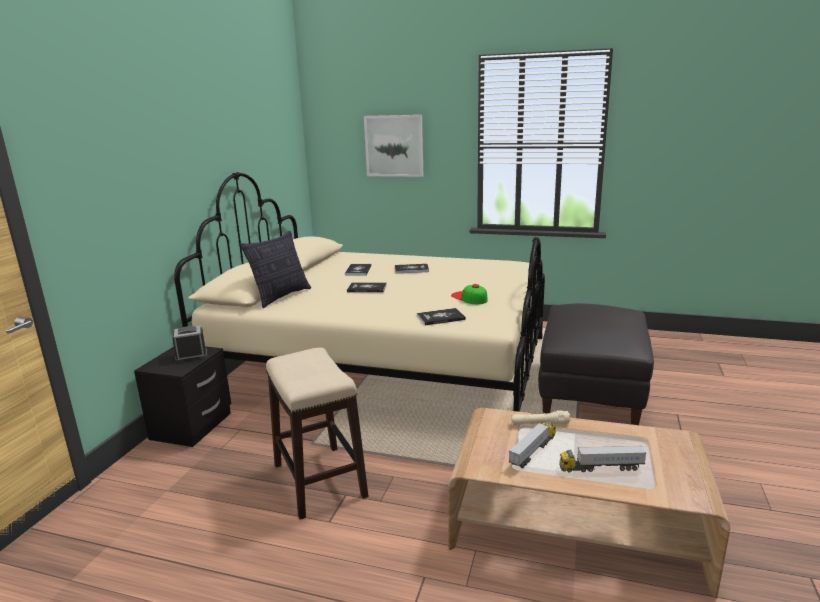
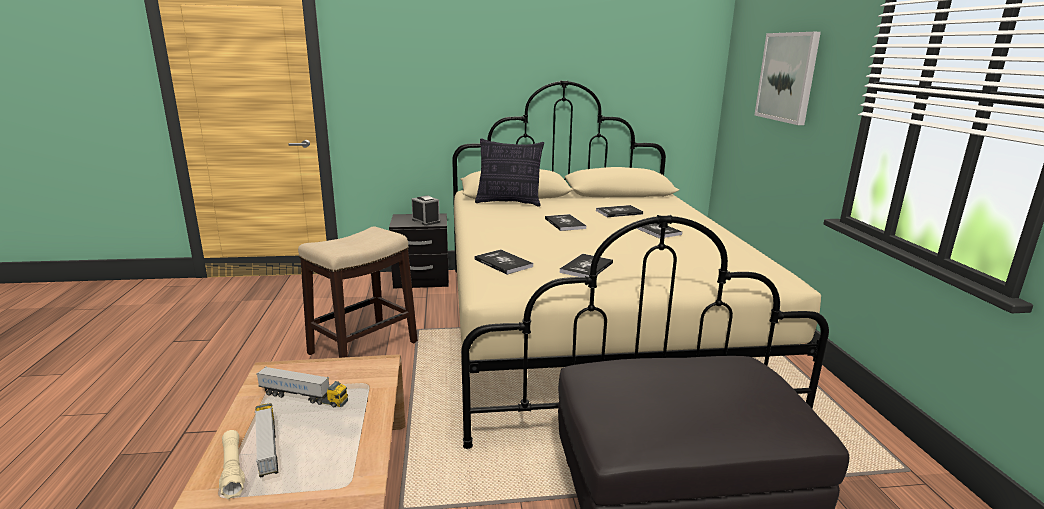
camera: 65 degrees right, 0 degrees up
cap [451,284,488,304] -> book [559,254,613,277]
beige flashlight [511,410,571,425] -> beige flashlight moved to [219,430,245,499]

